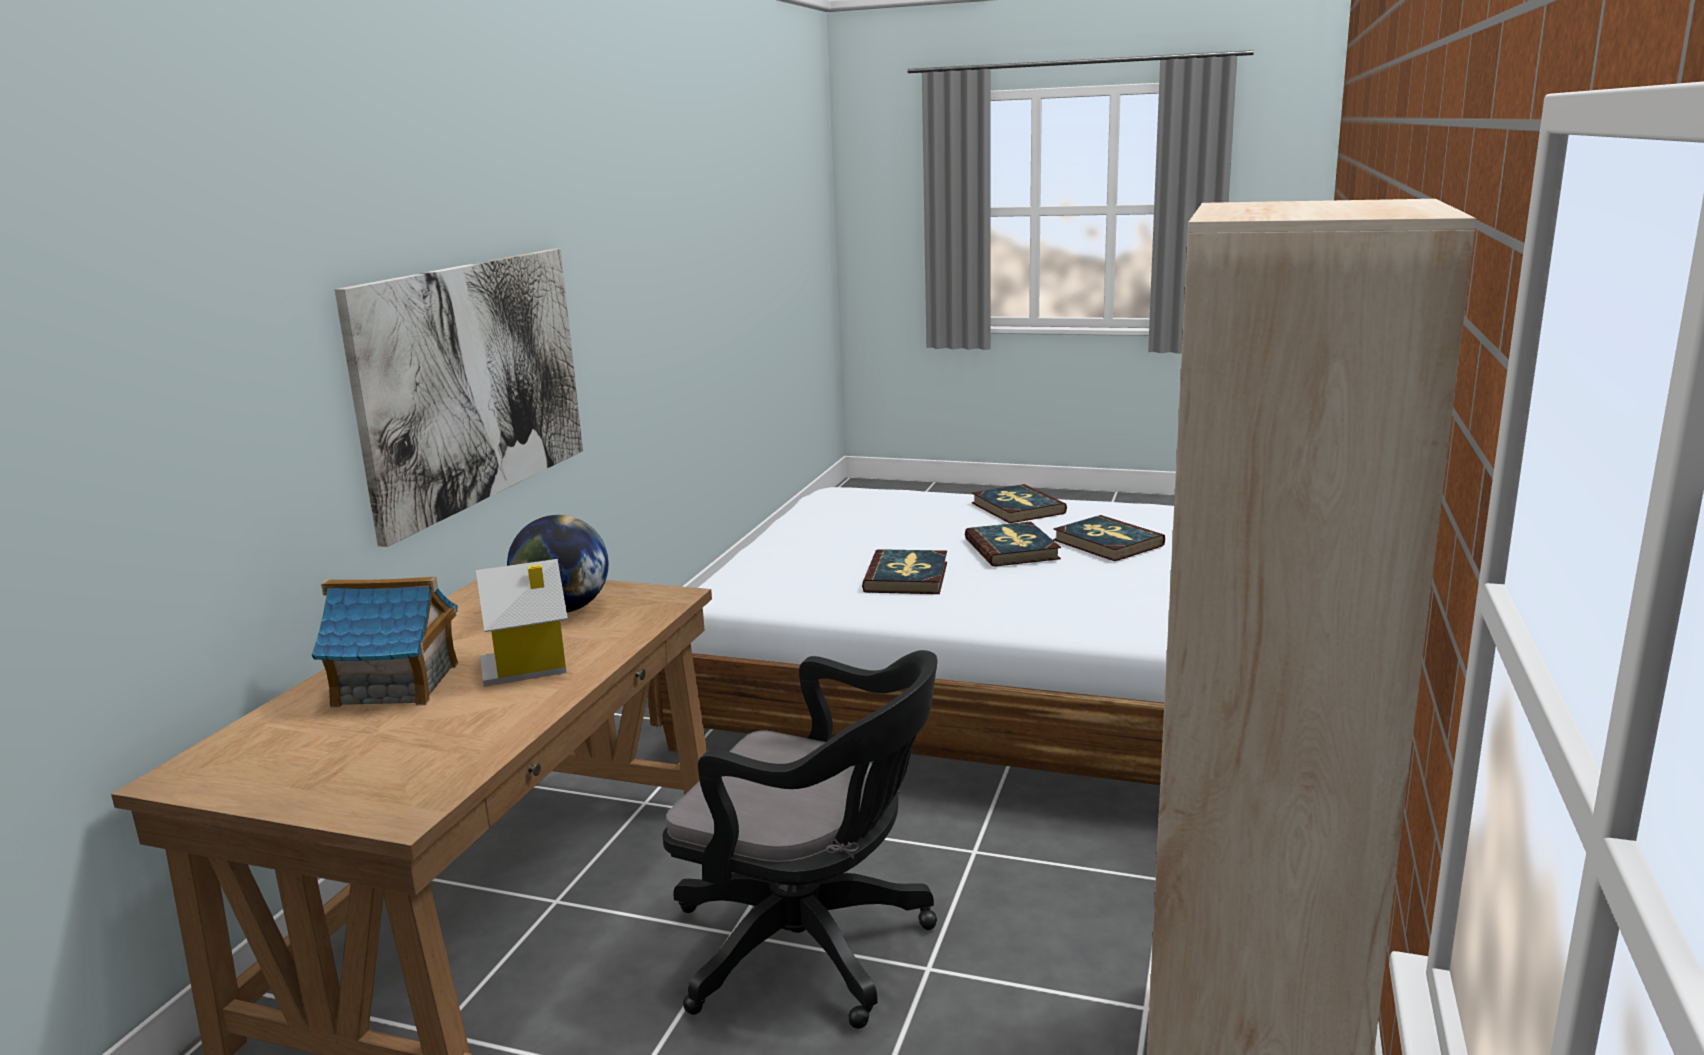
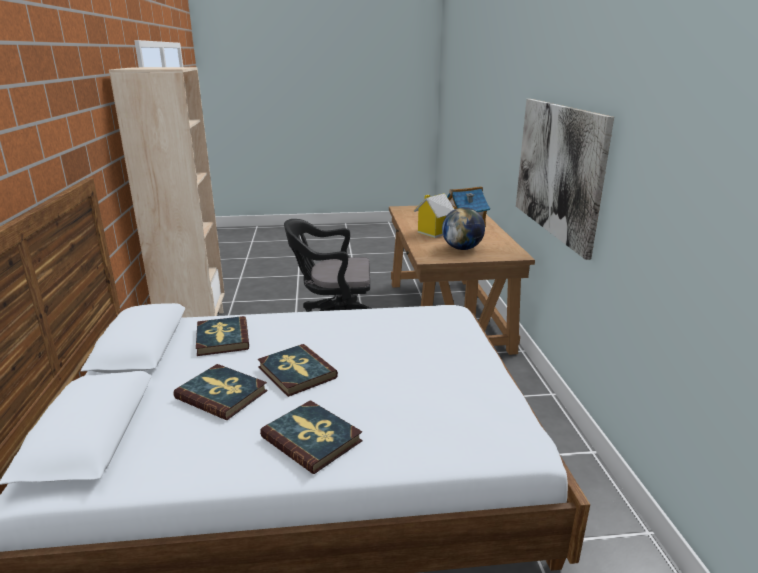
camera: 155 degrees right, 5 degrees up
book [862,549,947,594] -> book moved to [196,316,249,356]

